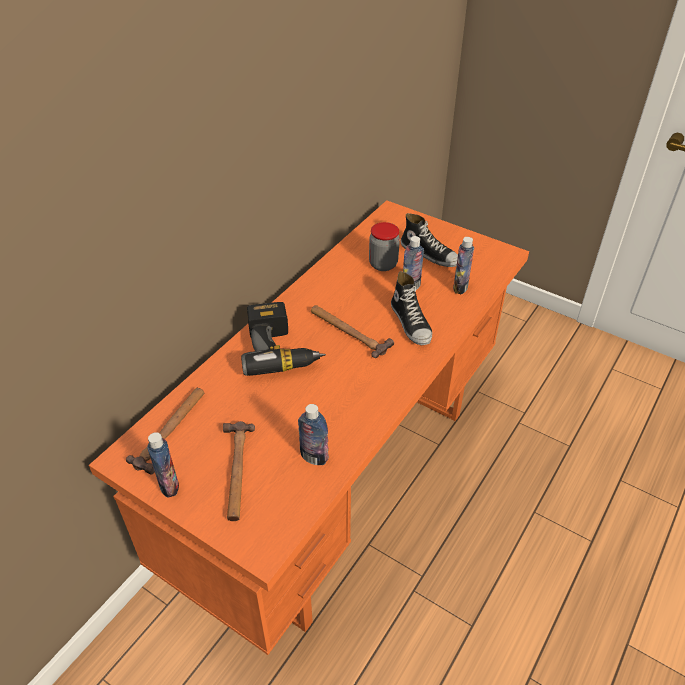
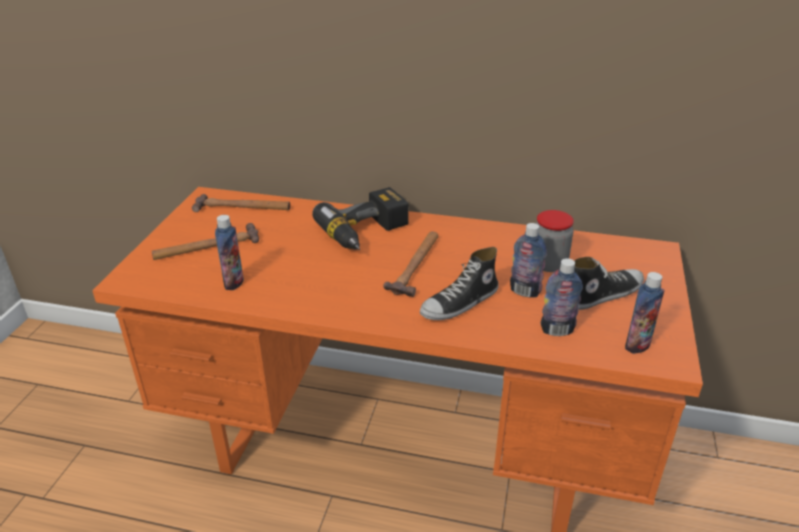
camera: 70 degrees right, 10 degrees down
bottle [147,432,179,498] -> bottle moved to [625,272,665,354]
shoe [401,213,458,267] -> shoe turned 135 degrees counterclockwise [574,257,644,310]

